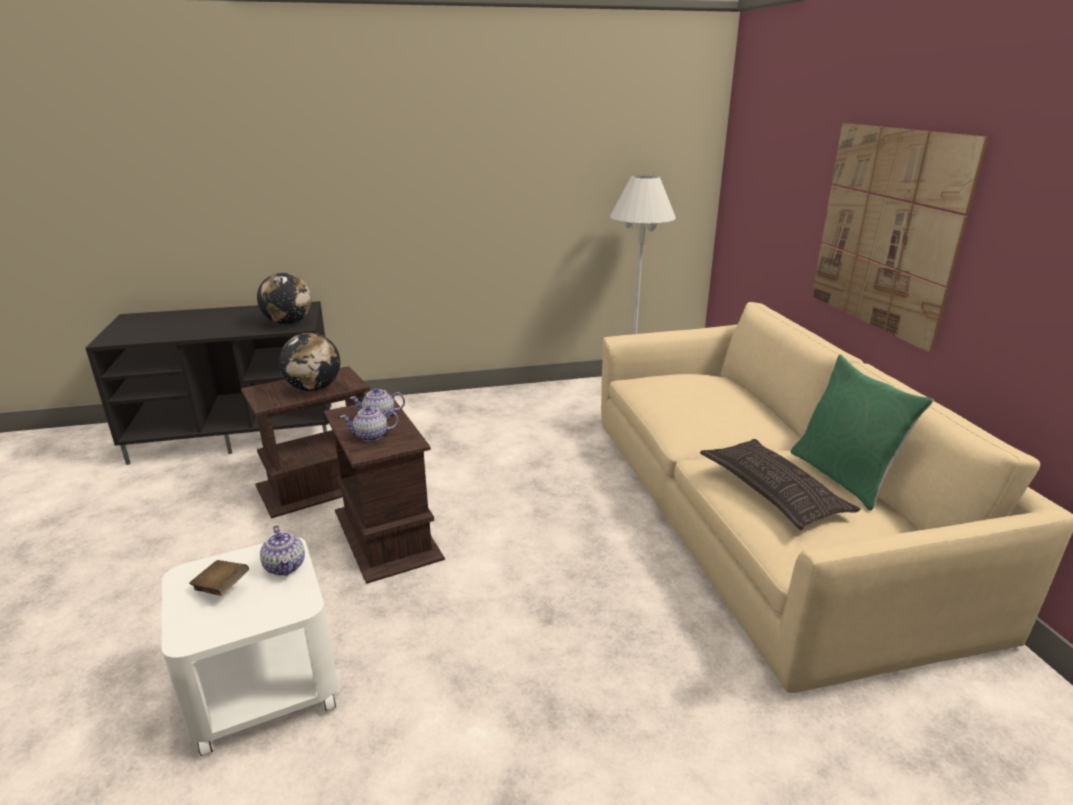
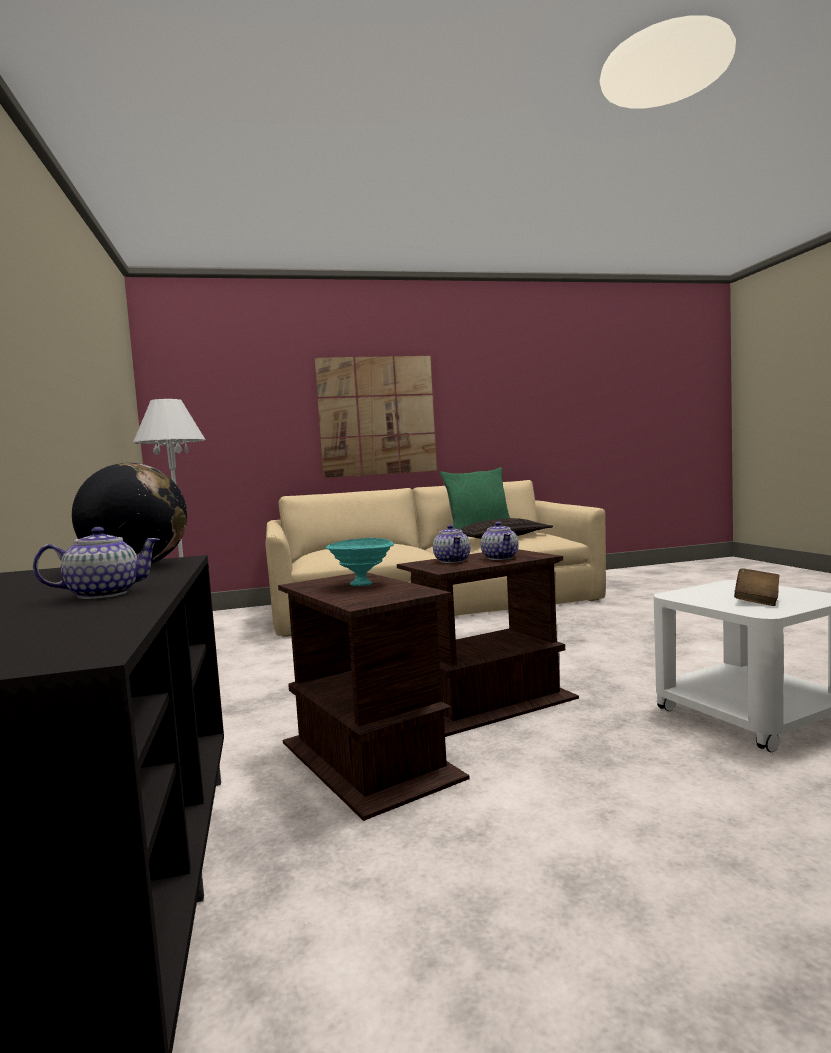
camera: 90 degrees left, 20 degrees down
teapot [260,525,305,576] -> teapot moved to [33,527,161,599]
globe [279,333,340,391] -> turquoise bowl [325,538,394,586]

